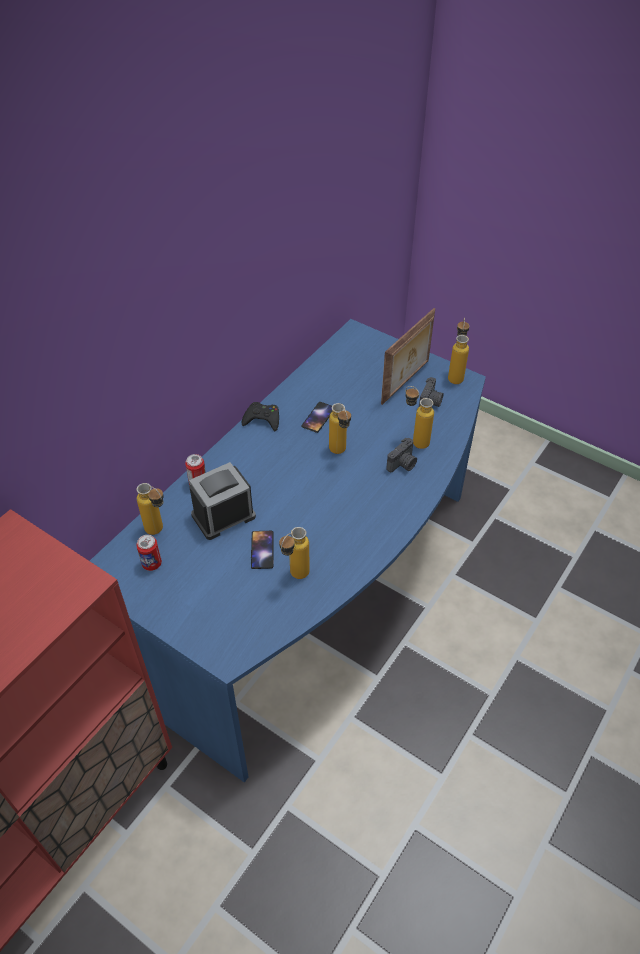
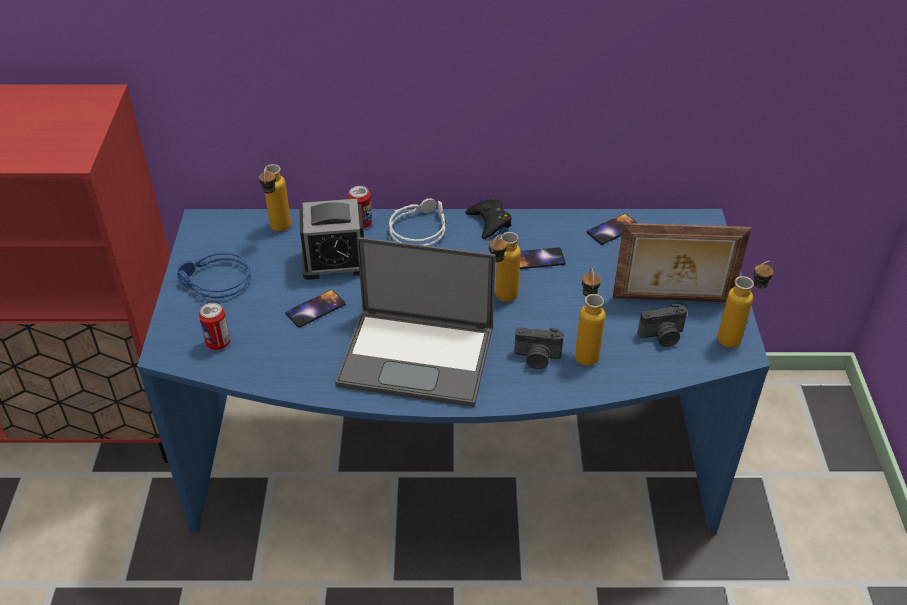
camera: 55 degrees right, 5 degrees down
can [136,535,162,571] -> can moved to [199,303,231,350]
alarm clock [189,462,256,540] -> alarm clock turned 150 degrees clockwise [299,199,364,280]
bottle [279,527,310,579] -> none
none -> blue headphones [177,252,251,298]
none -> laptop [335,237,495,407]
none -> grey headphones [389,199,447,246]
none -> phone [587,214,637,245]

